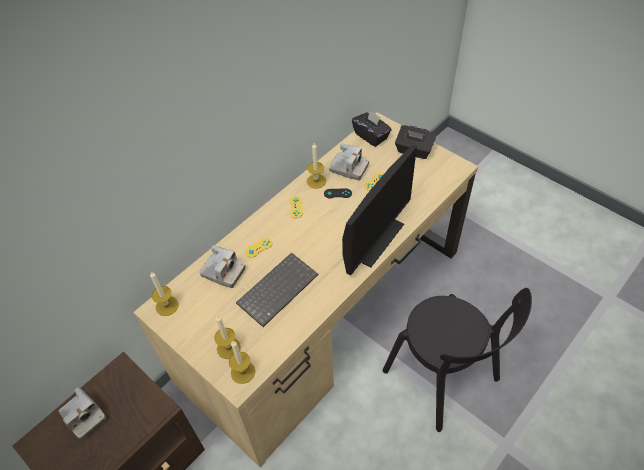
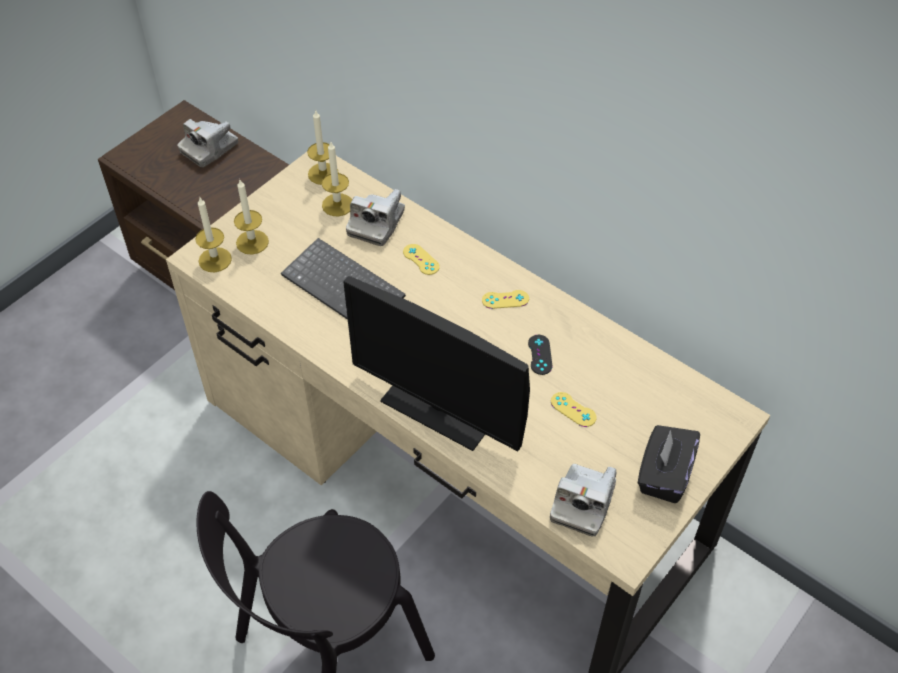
camera: 85 degrees right, 0 degrees up
candle [307,143,326,189] -> candle moved to [322,142,352,216]
camera [329,144,369,180] -> camera moved to [550,464,616,536]
black tissue box [352,110,392,147] -> none

